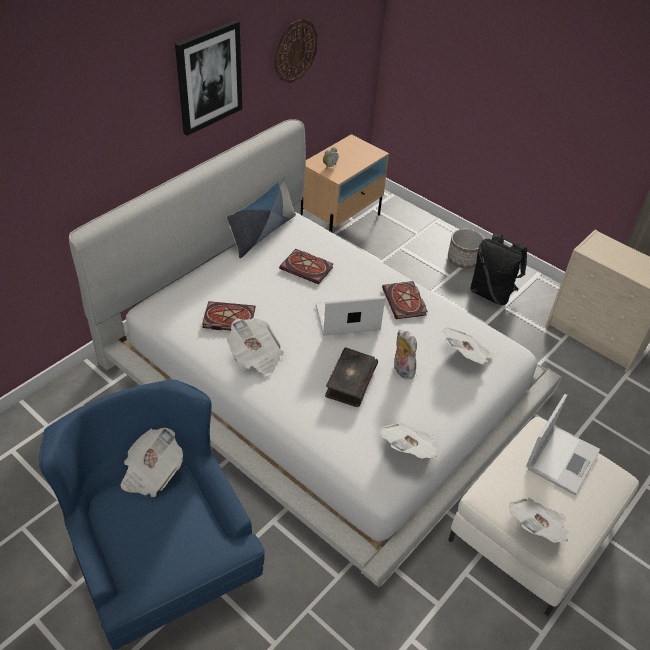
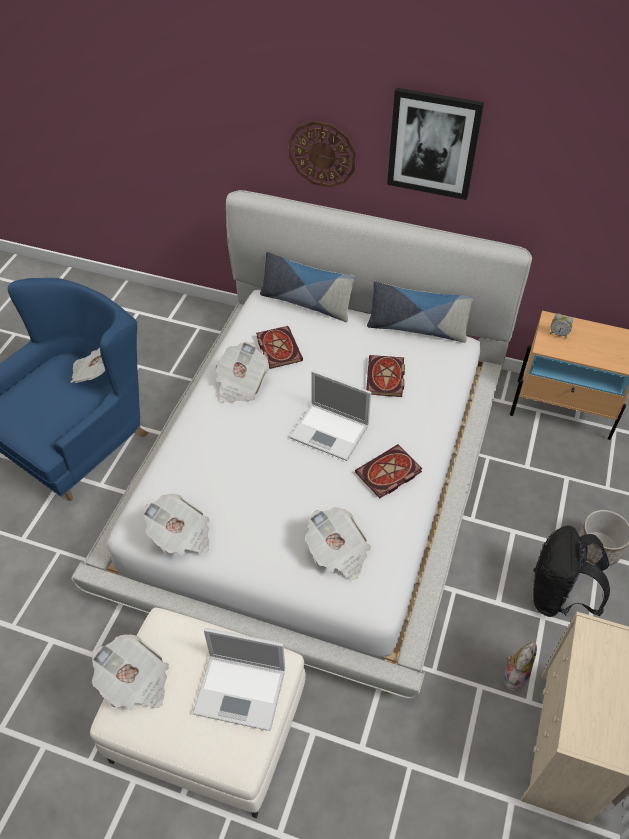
camera: 70 degrees right, 5 degrees up
wall clock [275,19,318,83] -> wall clock moved to [289,121,356,188]
laptop [316,296,385,336] -> laptop turned 150 degrees clockwise [289,370,371,461]
book [325,347,378,407] -> none
plush toy [394,330,417,379] -> plush toy moved to [504,642,537,691]
none -> pillow [260,252,355,322]

